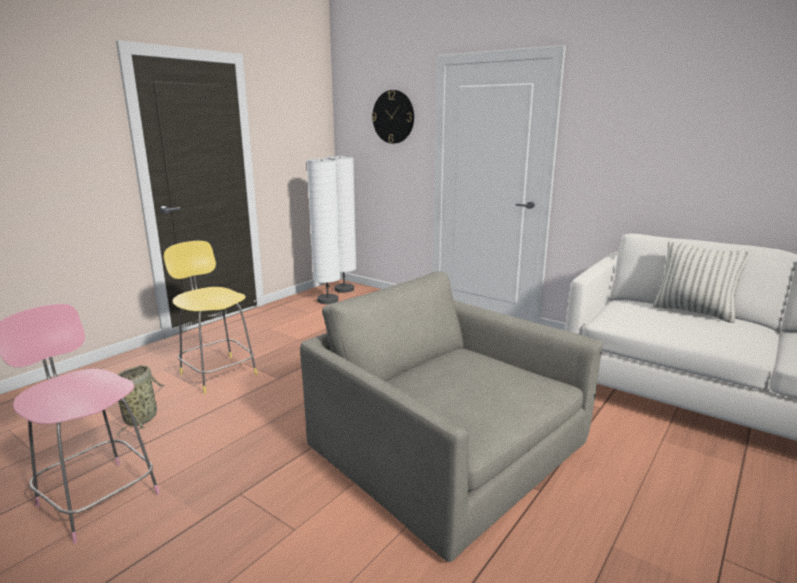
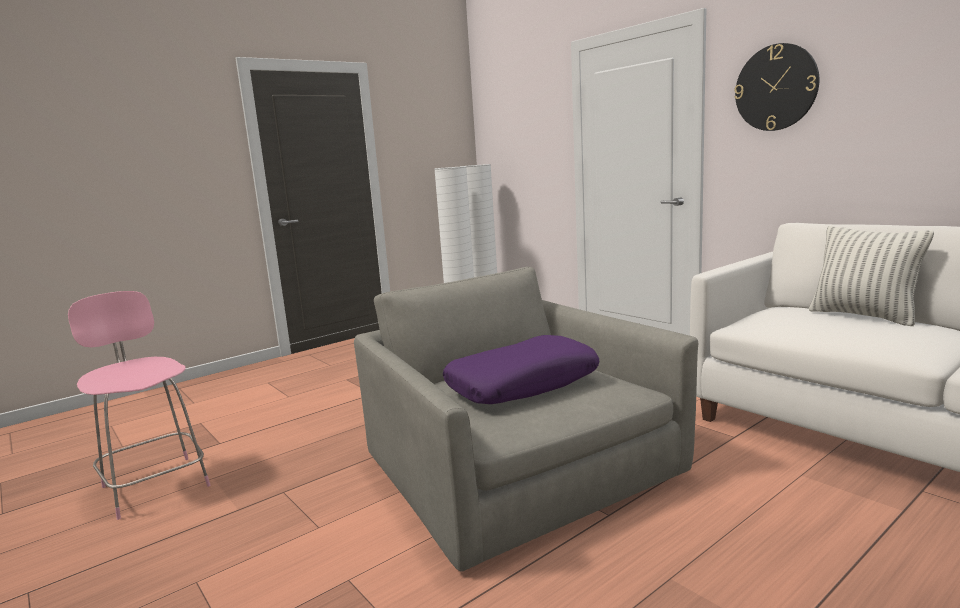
camera: 15 degrees right, 5 degrees down
basket [117,365,165,436] -> none
yellow stool [164,241,257,394] -> none
wall clock [372,90,414,144] -> wall clock moved to [734,43,819,131]
none -> purple pillow [443,335,599,404]

